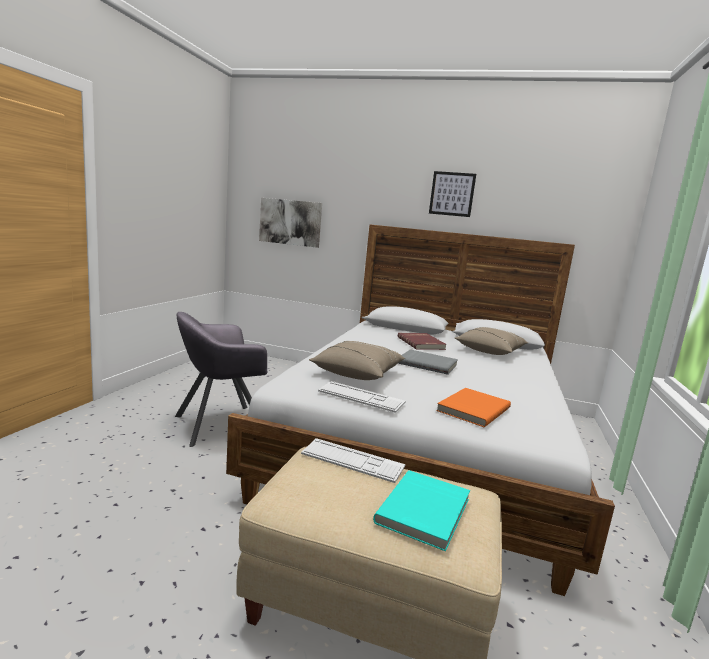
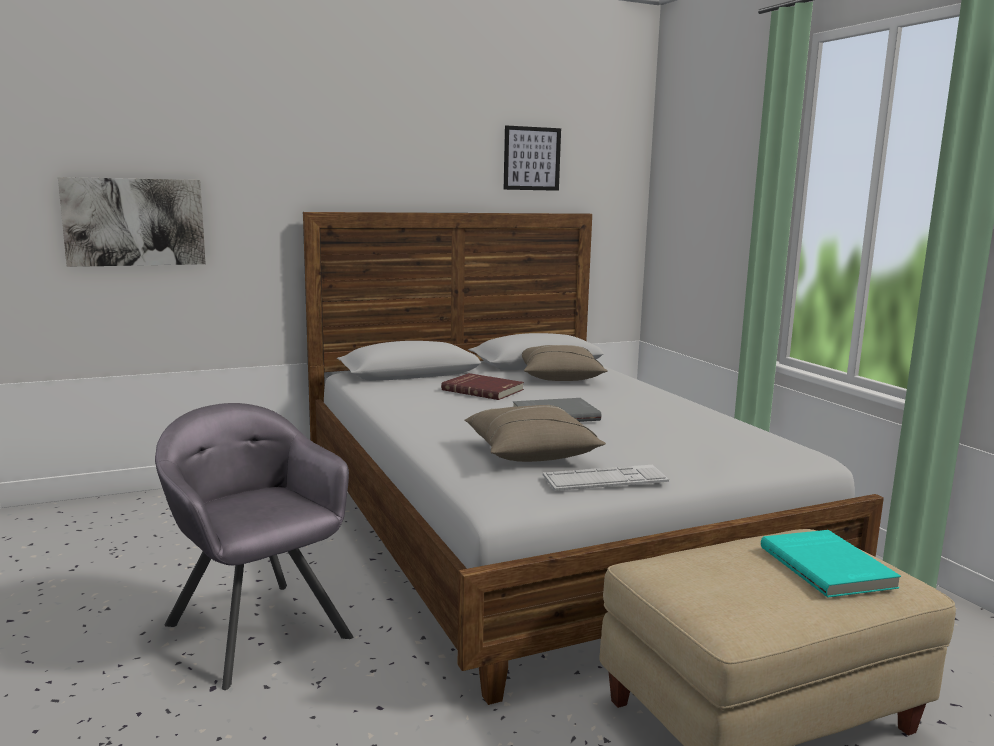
camera: 40 degrees left, 0 degrees up
grey armchair [175,312,267,447] -> grey armchair turned 120 degrees clockwise [155,403,353,690]
keyboard [301,438,405,483] -> none
picture [429,171,476,217] -> picture moved to [504,125,561,191]
orange book [436,388,511,427] -> none

